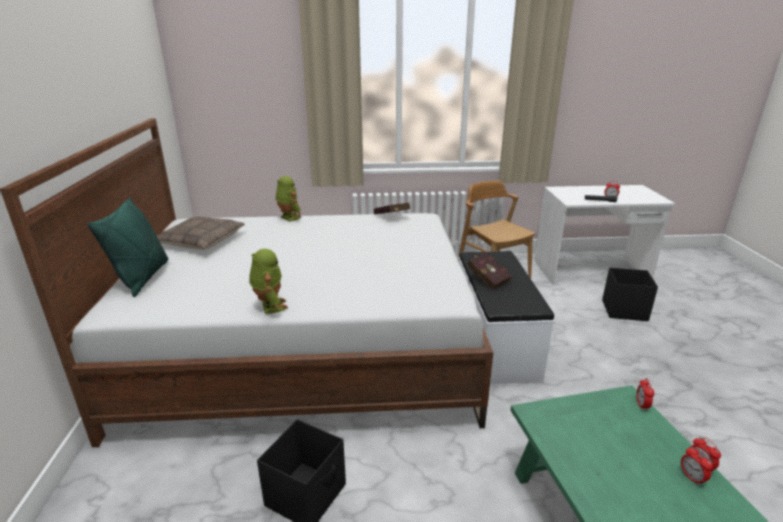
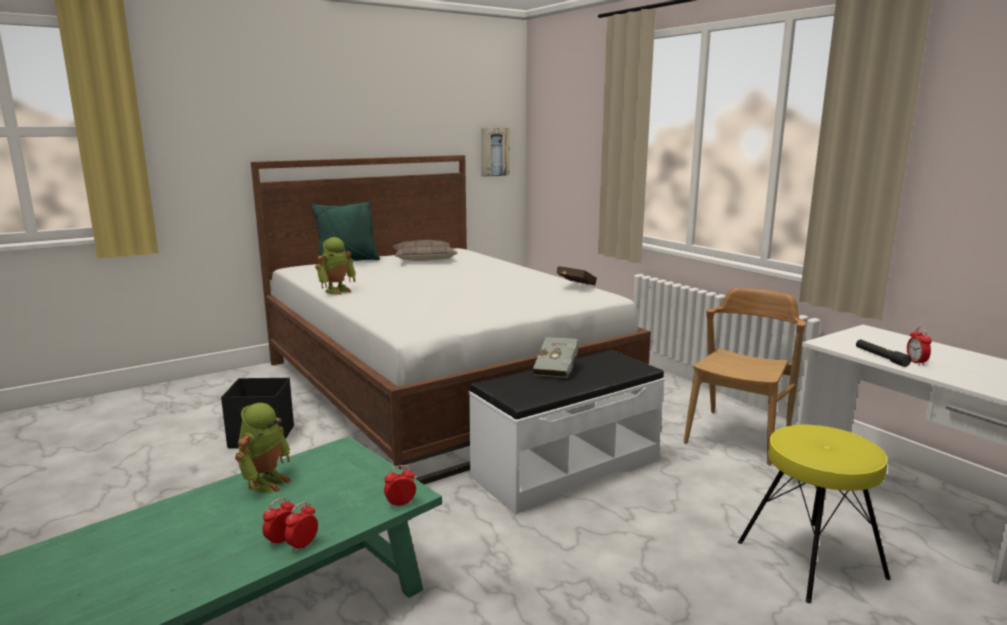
camera: 60 degrees right, 10 degrees down
toy robot [276,176,301,222] -> toy robot moved to [235,403,291,493]
red book [467,253,512,290] -> grey book [533,337,579,378]
black storage box [602,268,658,321] -> yellow stool [738,424,891,603]
none -> picture [481,128,510,177]

